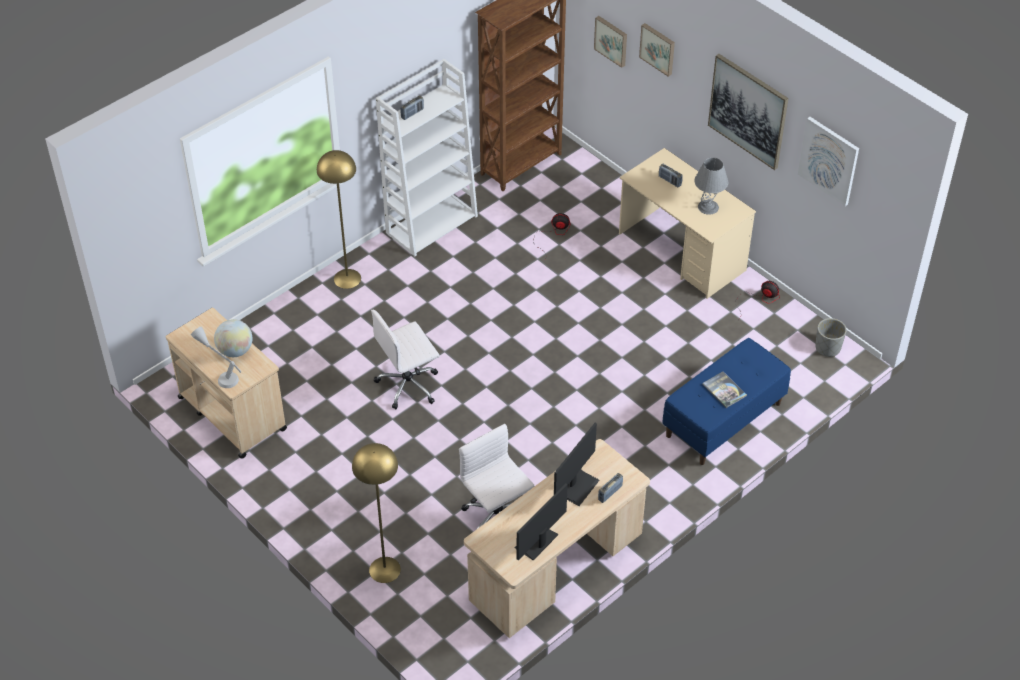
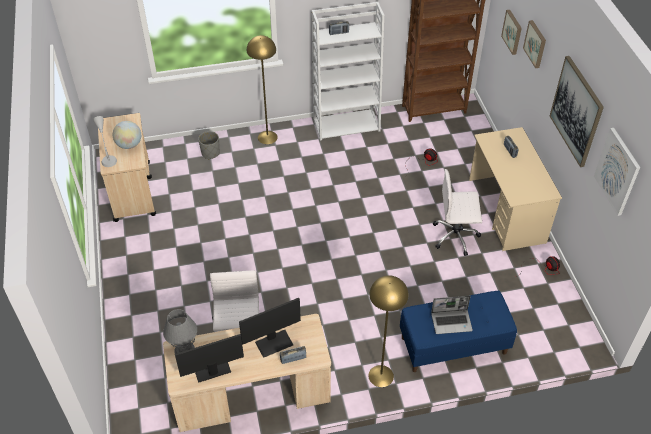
camera: 30 degrees right, 0 degrees up
yellow floor lamp [352,443,401,583] -> yellow floor lamp moved to [369,275,409,387]
white office chair [371,310,440,409] -> white office chair moved to [433,169,482,256]
grey table lamp [694,158,728,215] -> grey table lamp moved to [163,309,197,354]
book [702,371,747,408] -> laptop [431,296,473,334]
grey planter [815,318,846,357] -> grey planter moved to [198,131,220,159]

